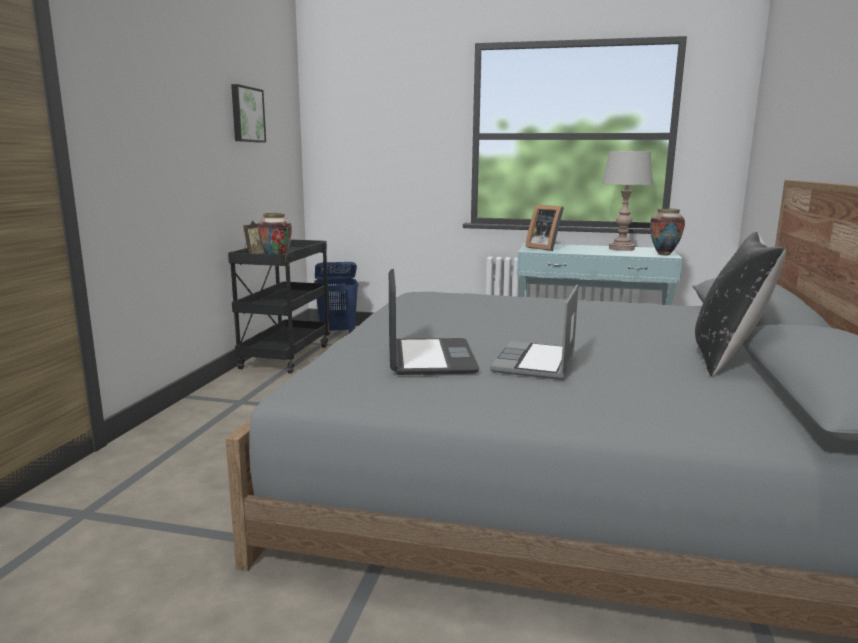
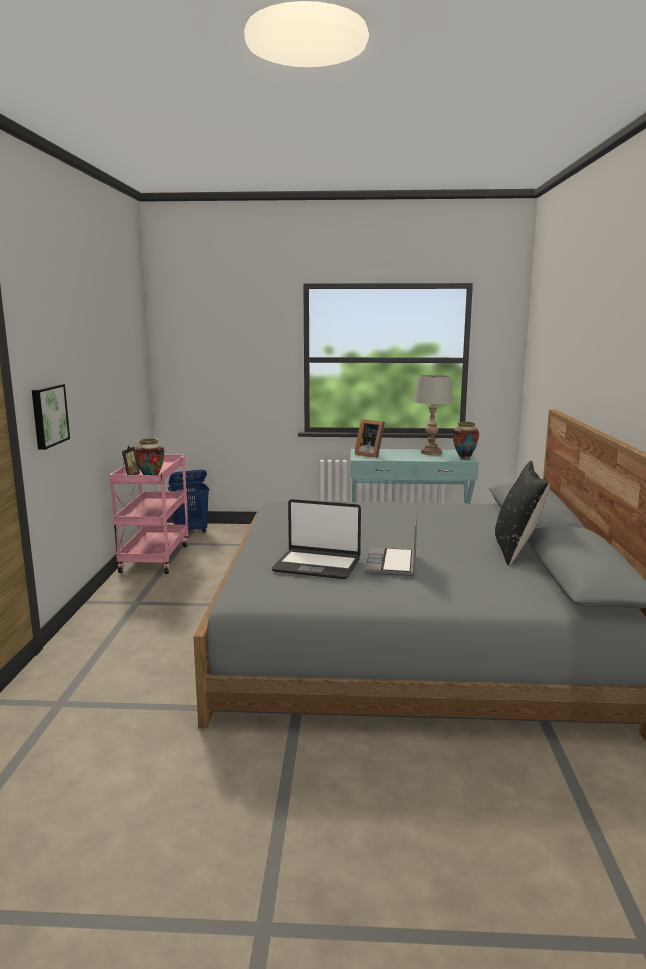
camera: 10 degrees left, 0 degrees up
black cart [228,239,330,374] -> pink cart [110,455,189,574]
picture [231,84,266,143] -> picture moved to [32,384,70,450]
laptop [389,269,480,375] -> laptop turned 120 degrees clockwise [272,499,361,579]

